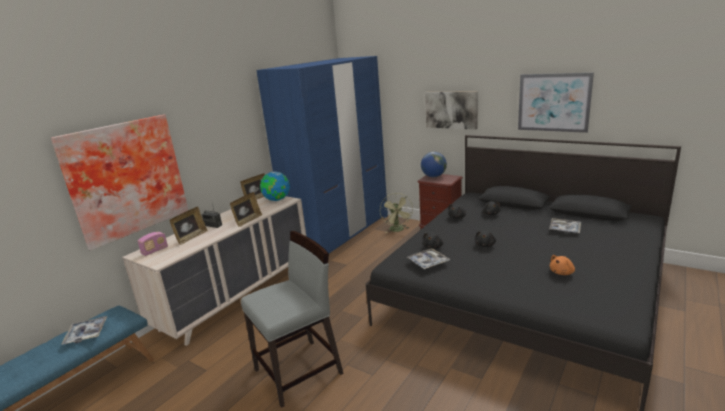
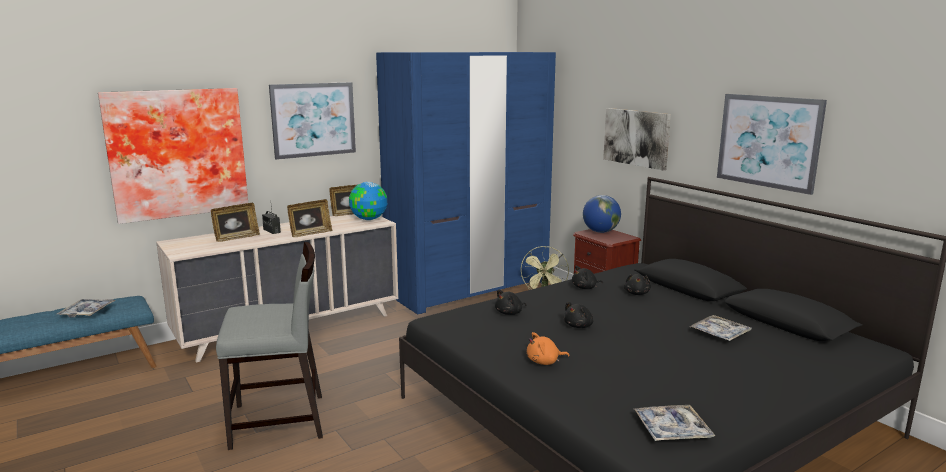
camera: 20 degrees right, 5 degrees down
radio [138,232,168,256] -> none
tray [407,248,450,269] -> tray moved to [634,405,715,441]
orange plush toy [550,255,575,275] -> orange plush toy moved to [527,332,570,365]
none -> picture [269,82,356,160]

